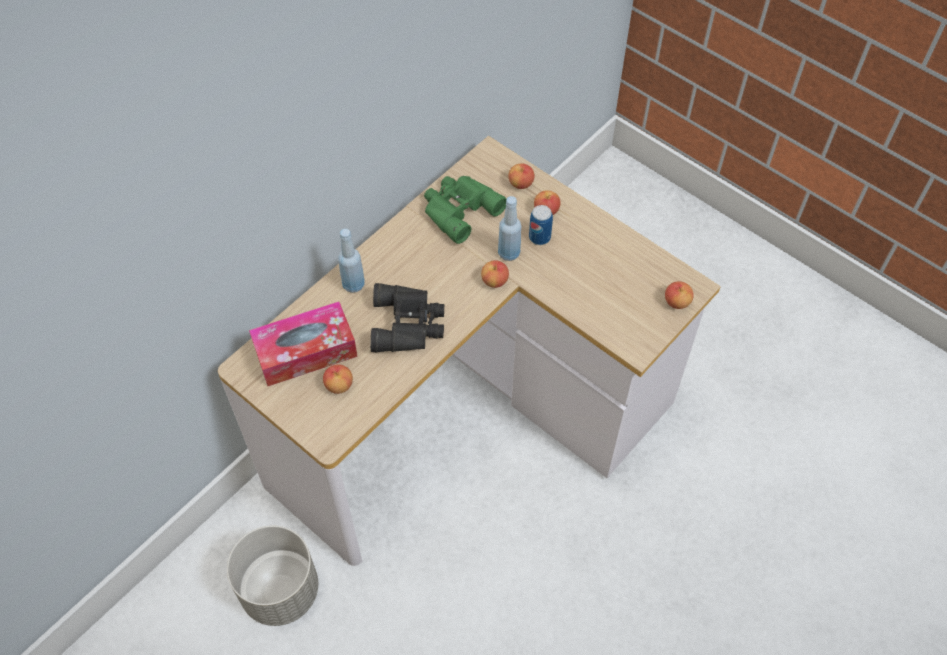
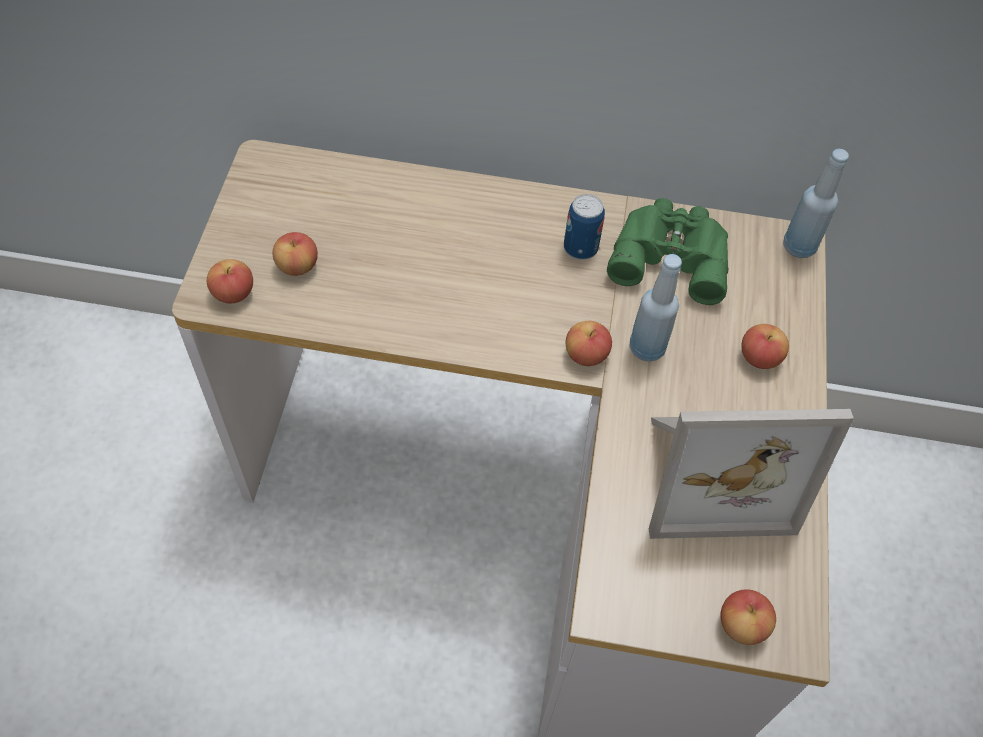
camera: 55 degrees right, 0 degrees up
grey planter [227,526,318,626] -> none
tissue box [249,302,358,386] -> none
blue bottle [338,229,365,293] -> blue bottle moved to [783,149,849,258]
black binoculars [370,283,444,352] -> none
apple [508,163,535,189] -> apple moved to [207,259,253,304]
can [529,205,553,245] -> can moved to [564,194,605,260]
none -> picture frame [649,409,854,539]

